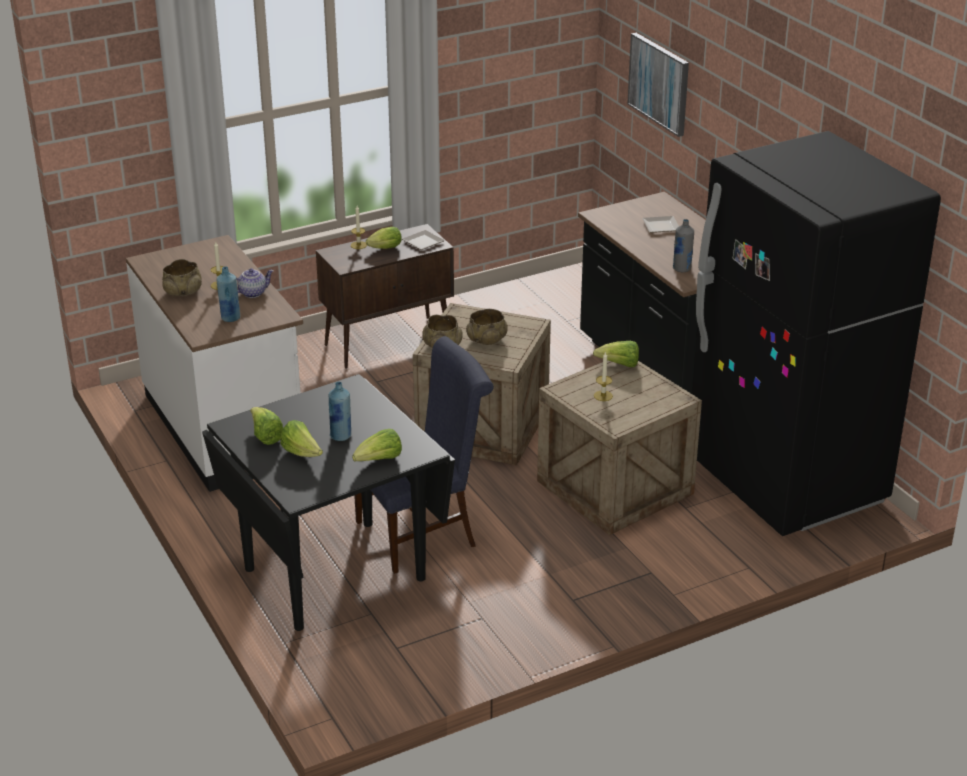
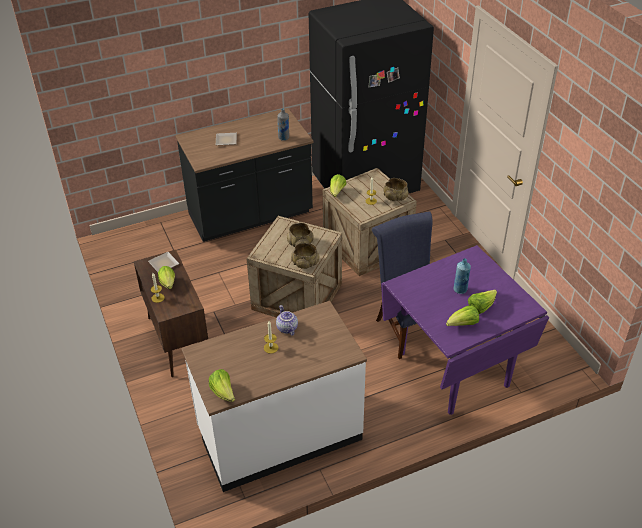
camera: 85 degrees left, 10 degrees up
beige bowl [162,259,202,296] -> beige bowl moved to [383,178,409,201]
black dining table [202,374,455,631] -> purple dining table [381,245,549,415]
blue bottle [217,267,240,322] -> none
lettuce [352,429,402,461] -> lettuce moved to [209,369,235,402]
picture [627,33,689,137] -> none

